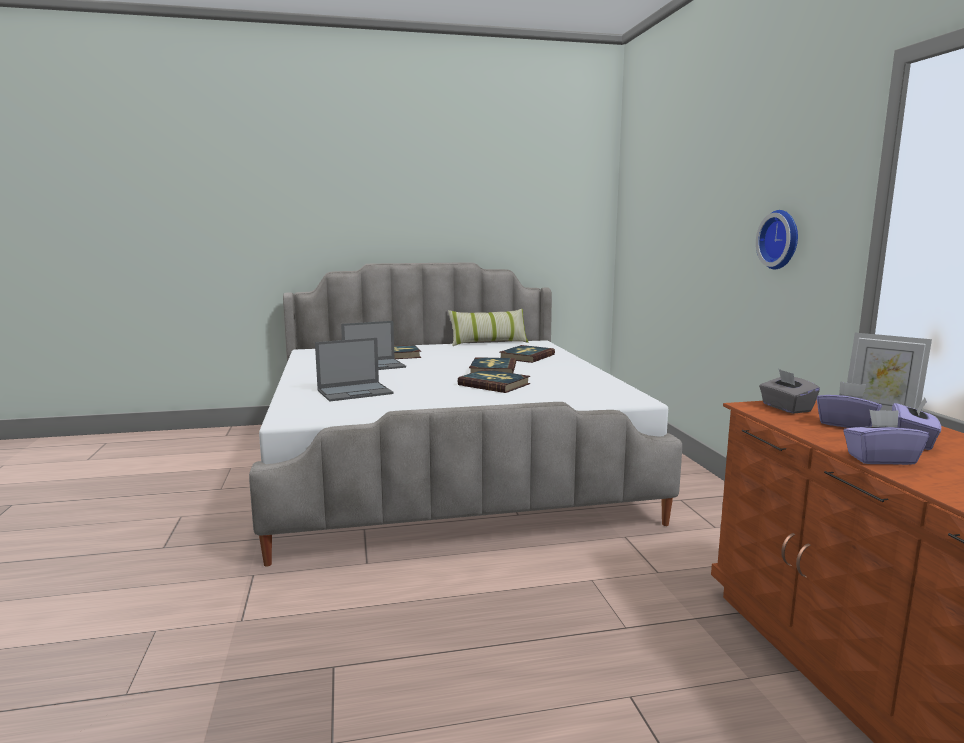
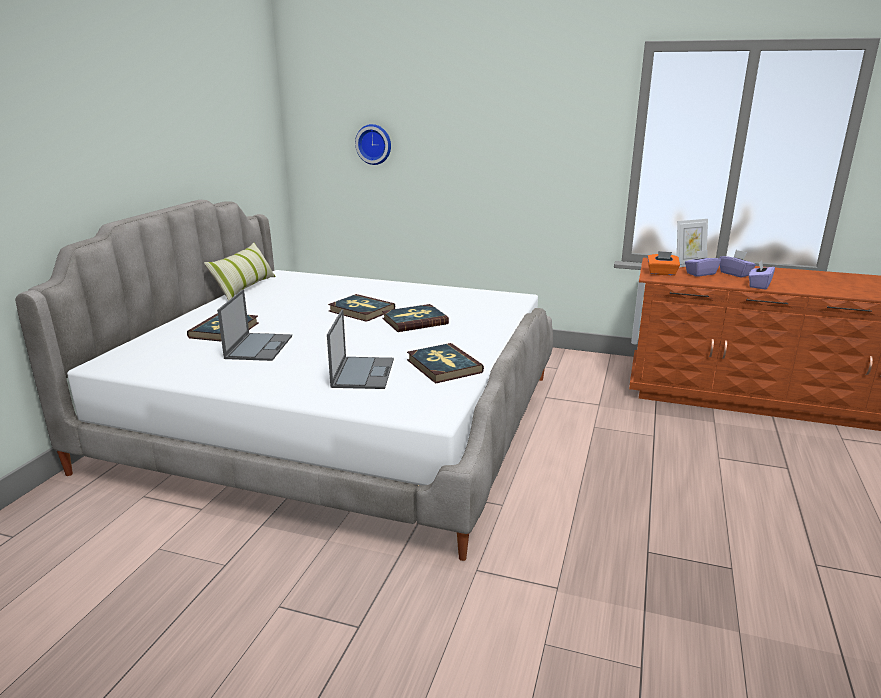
camera: 60 degrees left, 10 degrees up
book [499,345,555,363] -> book moved to [407,343,484,384]
wall clock [756,210,798,269] -> wall clock moved to [355,124,391,165]
grey tissue box [759,369,820,414] -> orange tissue box [647,251,680,276]

